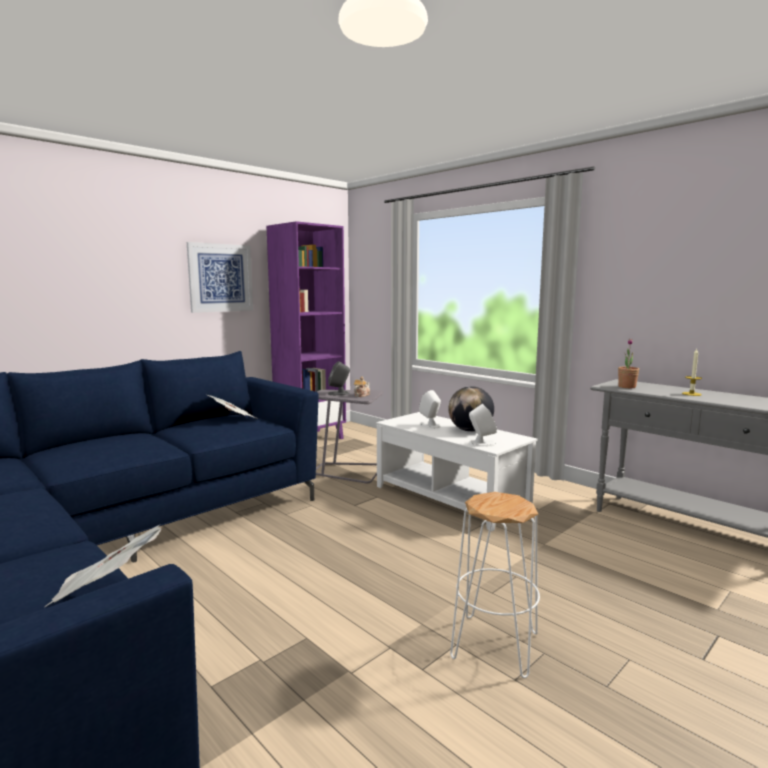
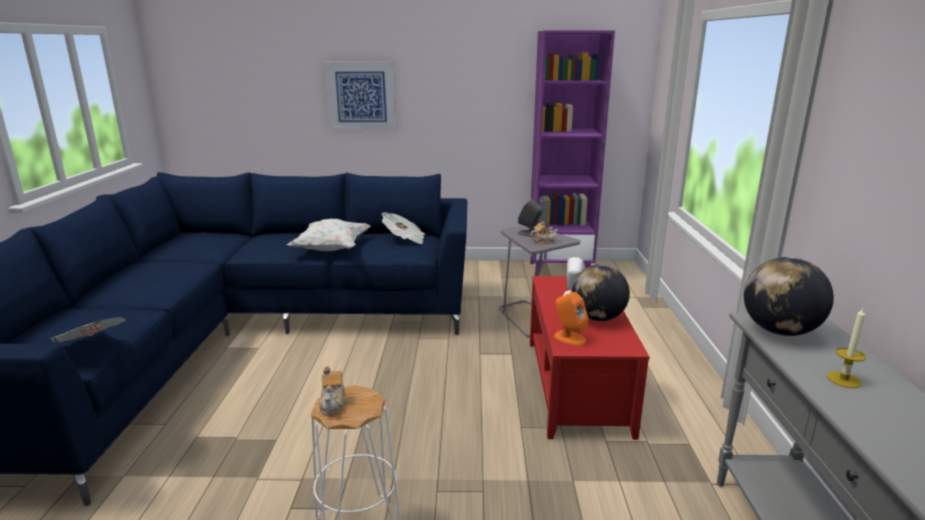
camera: 45 degrees right, 10 degrees up
picture [187,242,253,313] -> picture moved to [325,61,396,131]
white coffee table [376,412,537,531] -> red coffee table [530,276,650,440]
white speaker [469,404,497,447] -> orange speaker [554,292,589,346]
potted plant [618,339,639,388] -> globe [744,257,834,336]
none -> white pillow [287,219,370,251]
none -> teapot [319,366,347,416]

